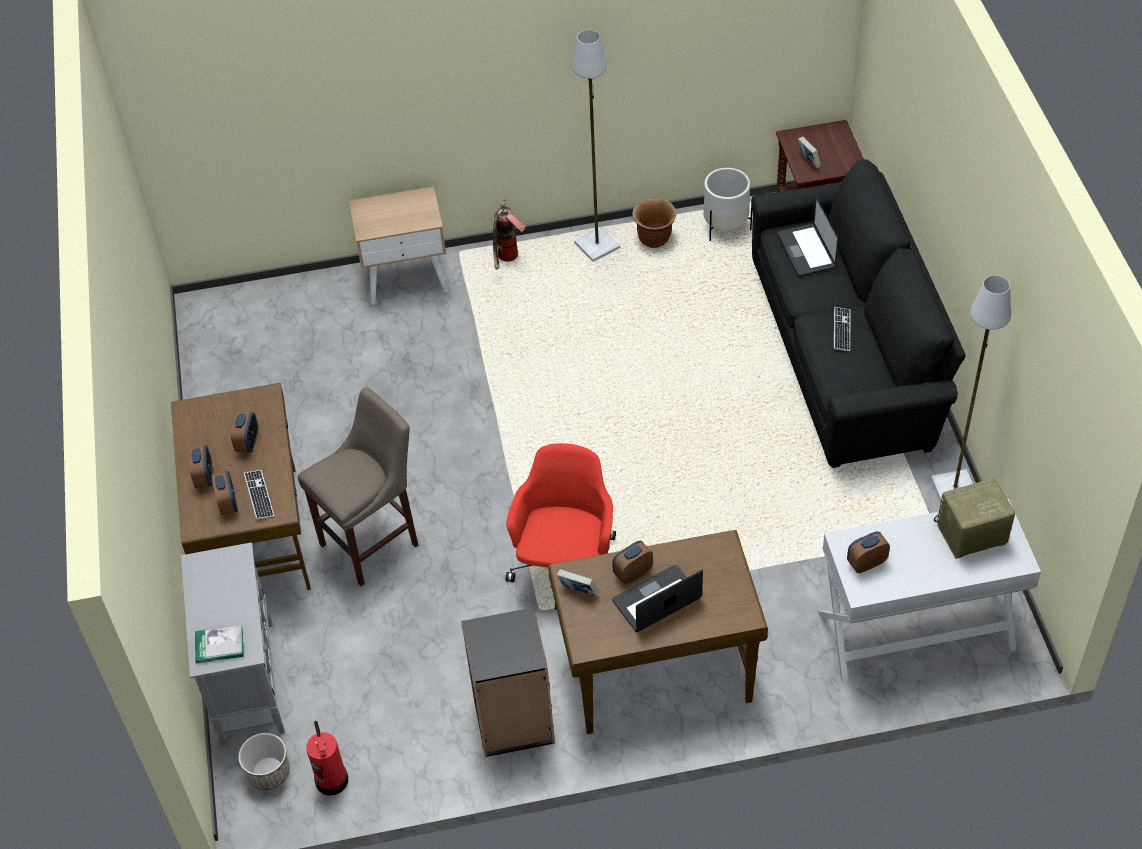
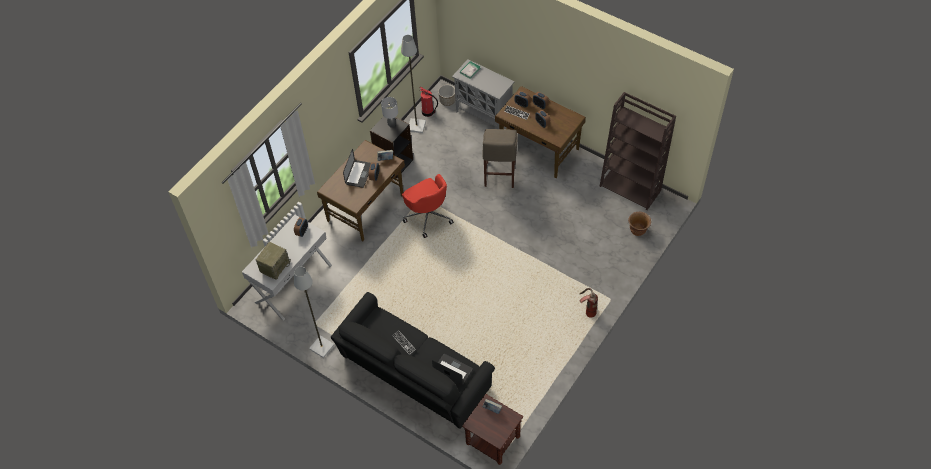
camera: 135 degrees right, 5 degrees up
beige nightstand [349,187,448,305] -> none
grey floor lamp [572,30,620,262] -> grey floor lamp moved to [401,35,426,133]
brown planter [632,198,676,248] -> brown planter moved to [628,212,651,236]
white planter [704,168,752,241] -> none
none -> grey table lamp [381,97,398,127]
none -> brown bookcase [600,92,676,210]

